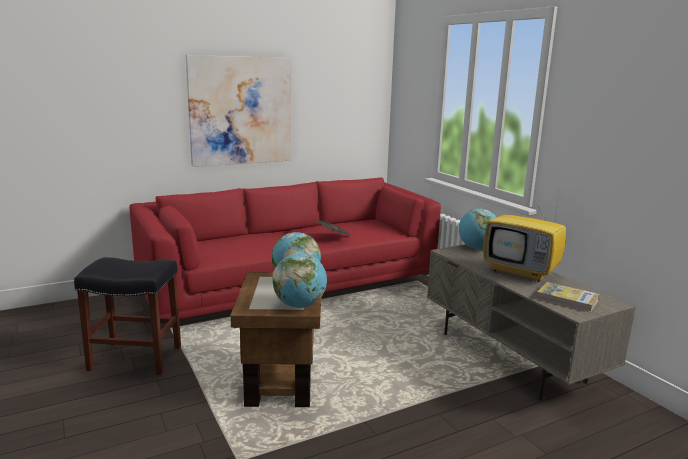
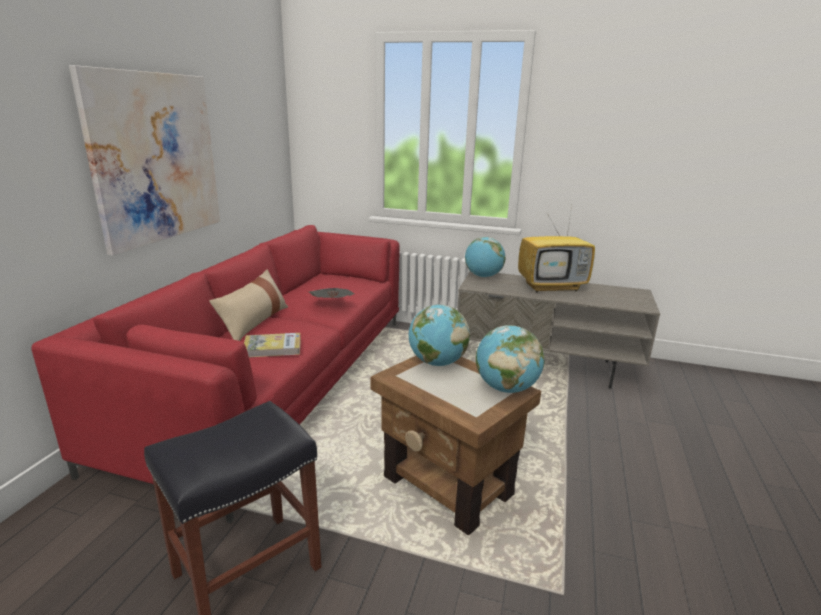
camera: 45 degrees left, 5 degrees up
book [537,282,599,312] -> book moved to [244,333,301,357]
none -> beige pillow [209,269,288,341]

